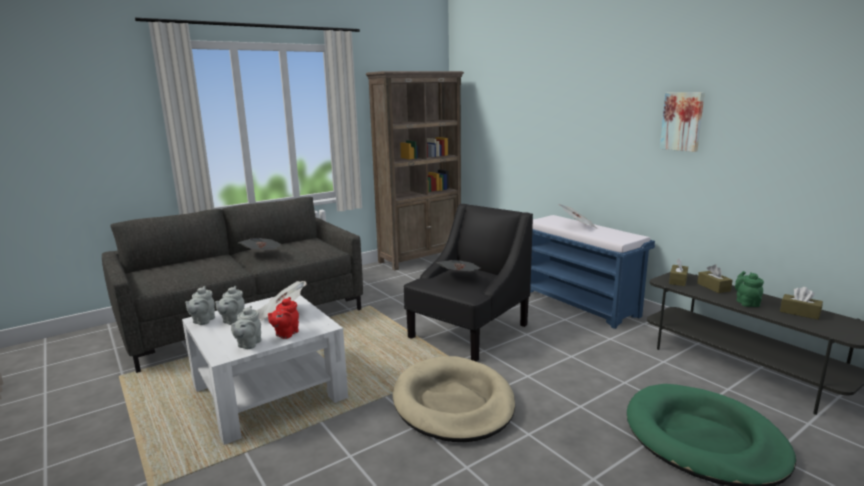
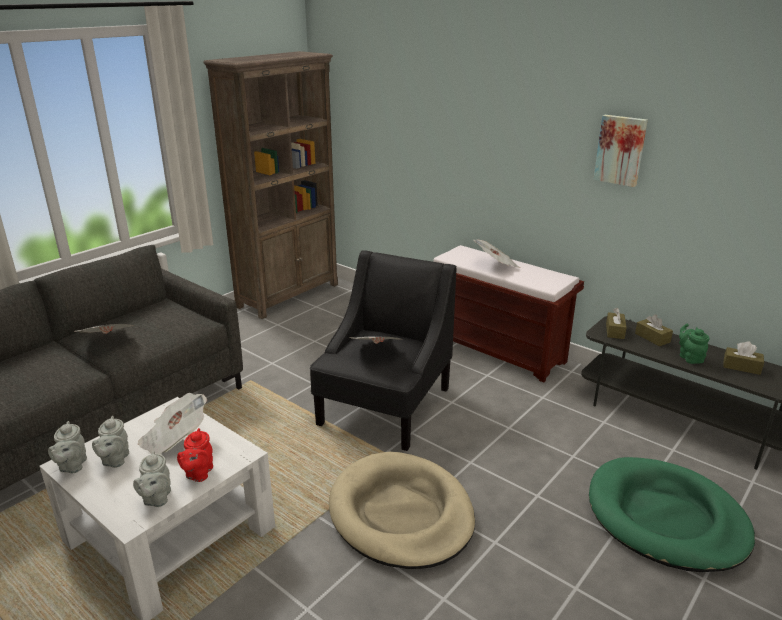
camera: 15 degrees left, 10 degrees up
blue bench [530,215,655,329] -> brown bench [433,245,584,382]

